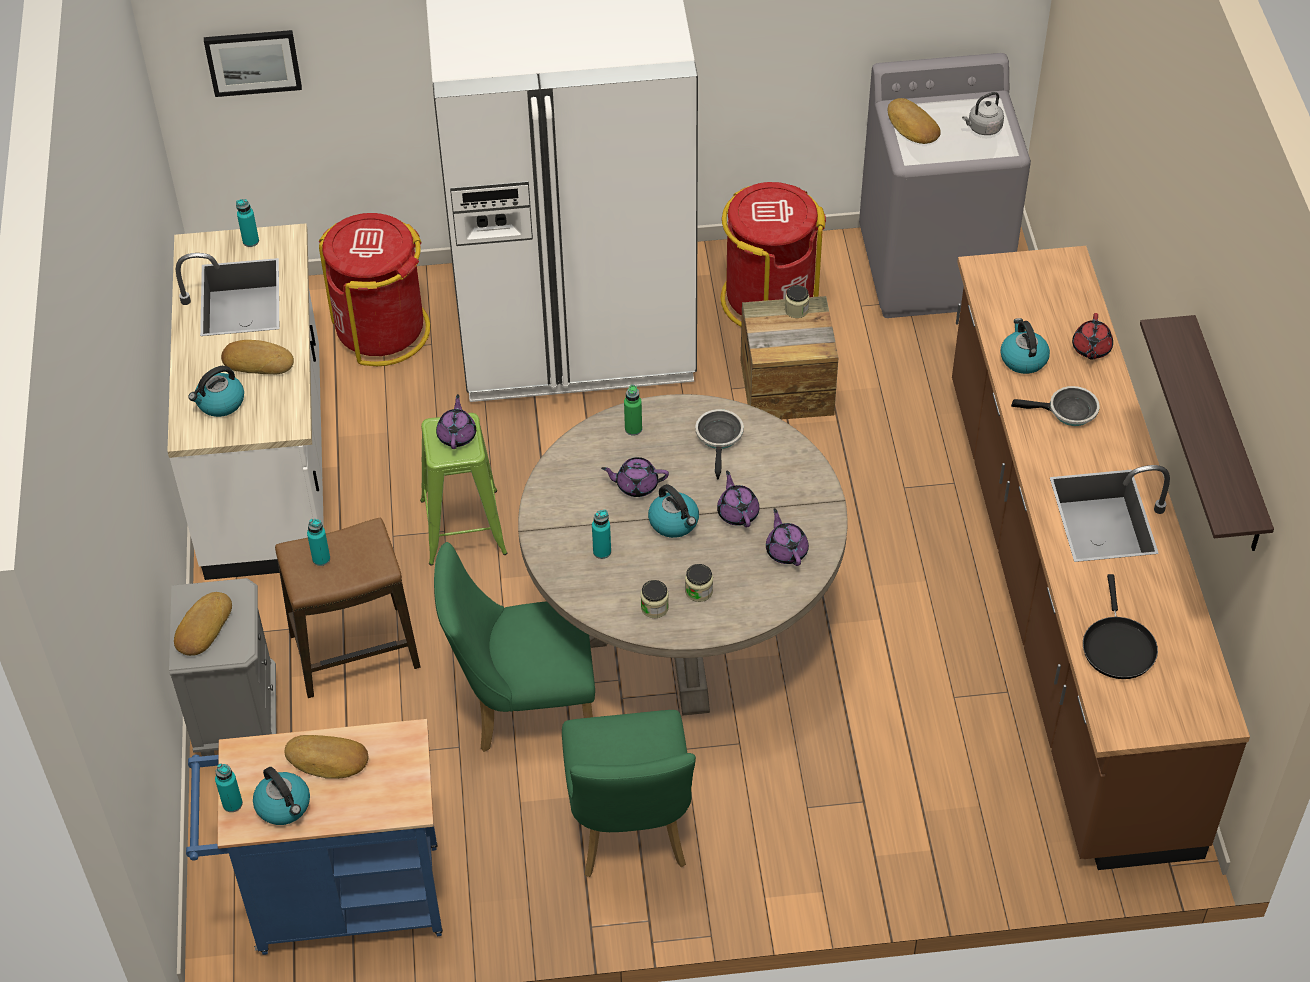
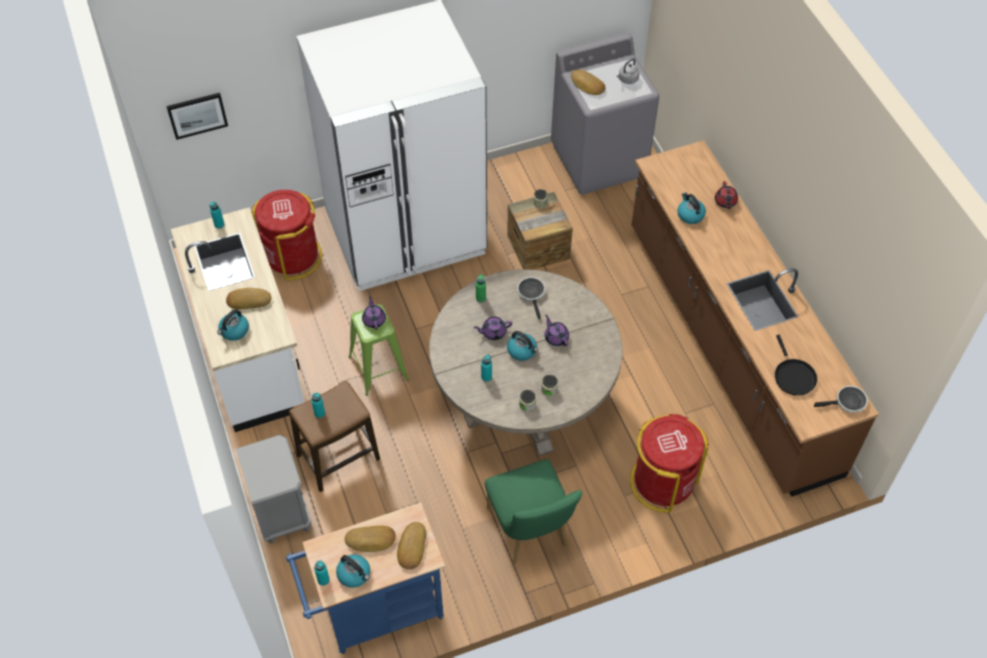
camera: 15 degrees left, 5 degrees up
bread [174,592,232,656] -> bread moved to [397,522,426,570]
green chair [434,542,595,752] -> none
red trash can [721,182,826,327] -> red trash can moved to [630,414,709,513]
purple teapot [766,508,809,566] -> none
frying pan [1011,386,1100,426] -> frying pan moved to [814,386,868,413]
shelf [1140,315,1274,551] -> none

